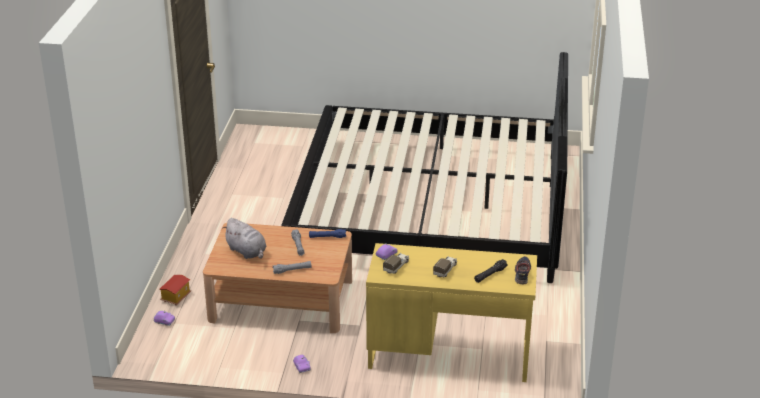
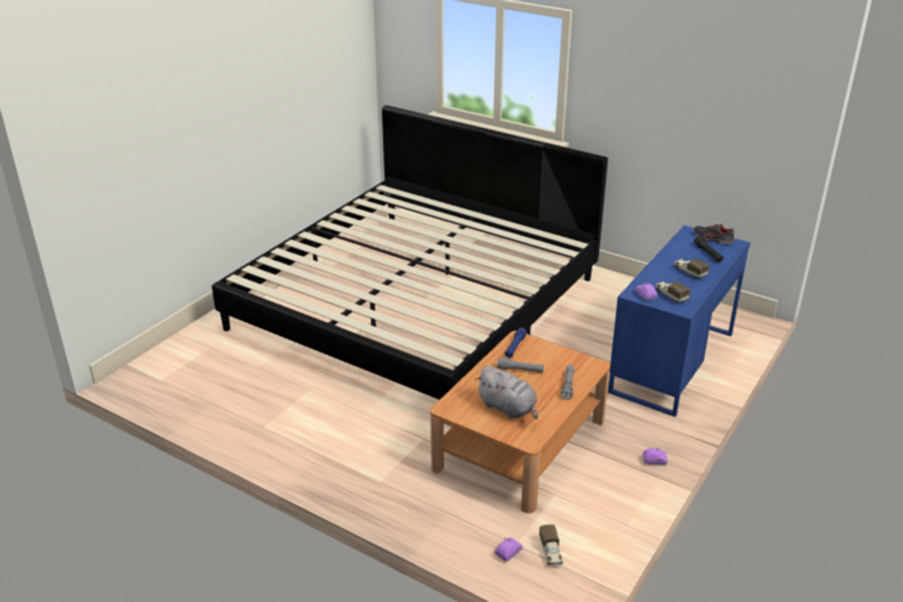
camera: 65 degrees left, 0 degrees up
toy house [159,275,191,306] -> none
grey plush toy [222,218,267,259] -> grey plush toy turned 60 degrees clockwise [475,366,538,419]
yellow desk [366,243,537,382] -> blue desk [608,225,750,417]
none -> toy truck [539,524,563,567]

